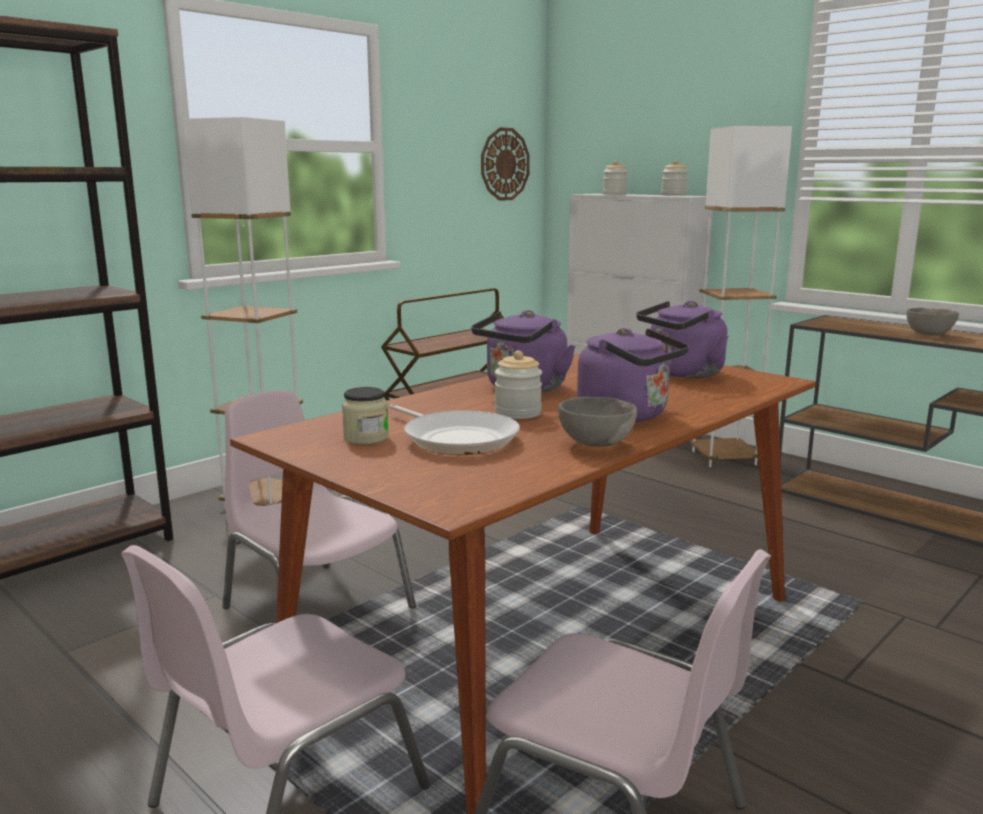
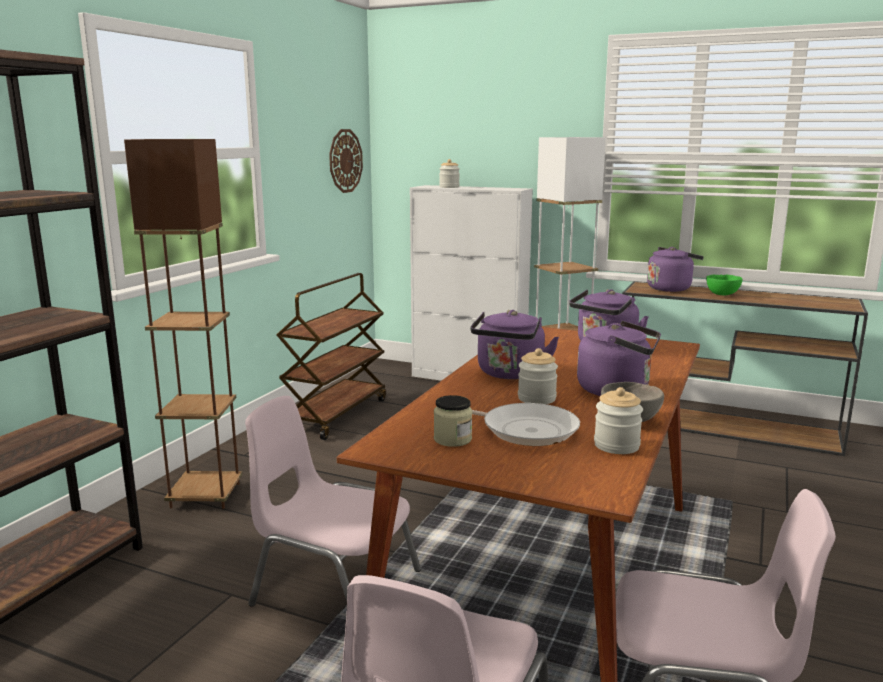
camera: 20 degrees left, 0 degrees up
white floor lamp [183,117,303,508] -> brown floor lamp [124,139,243,509]
jar [661,160,688,196] -> jar moved to [594,387,643,454]
grey bowl [907,308,959,336] -> green bowl [706,275,743,295]
none -> purple kettle [647,247,704,292]

